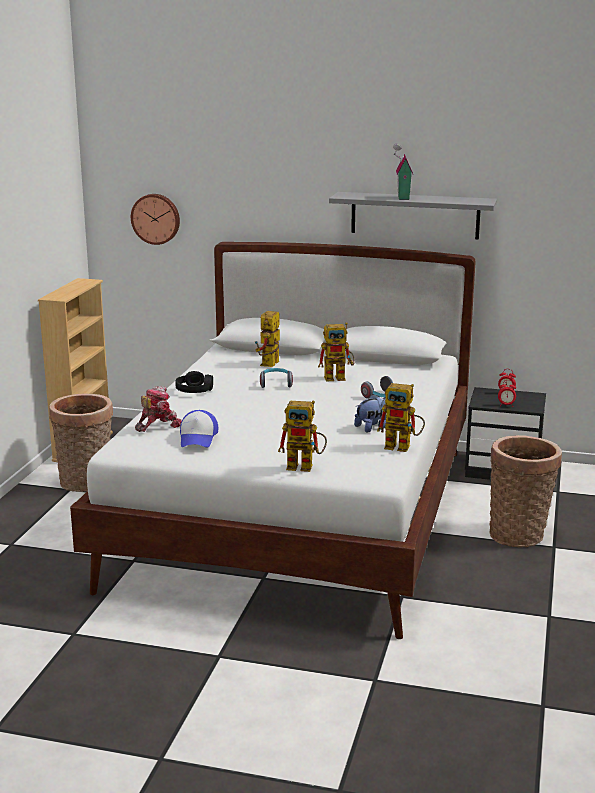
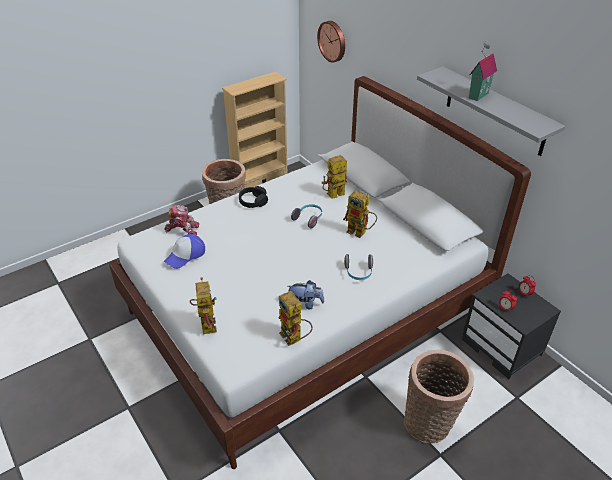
camera: 40 degrees right, 20 degrees up
toy robot [278,400,327,472] -> toy robot turned 150 degrees counterclockwise [190,277,217,334]

